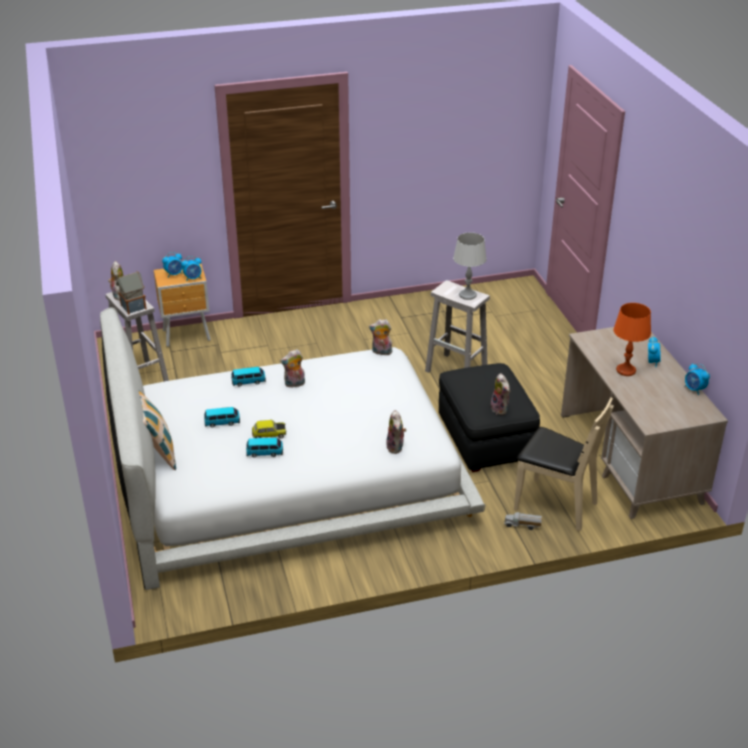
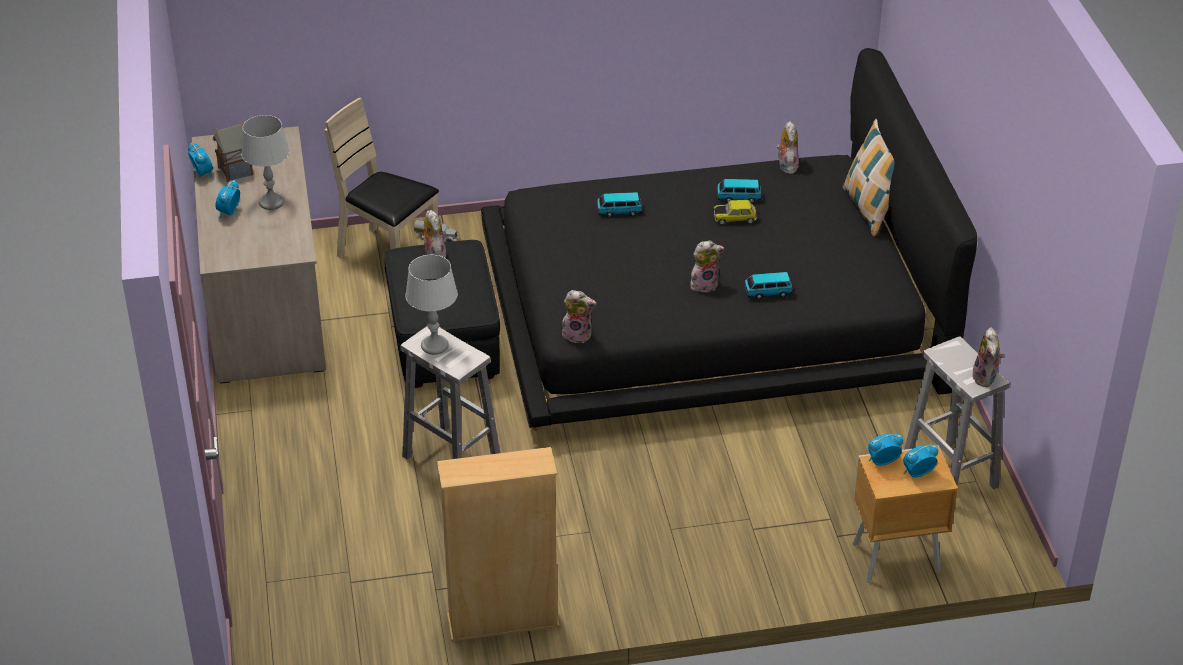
camera: 175 degrees left, 5 degrees up
white bed [100,308,486,590] -> black bed [481,48,977,431]
toy house [116,271,147,315] -> toy house moved to [212,122,253,182]
toy car [204,407,240,428] -> toy car moved to [597,192,642,217]
plush toy [386,410,407,454] -> plush toy moved to [776,121,799,174]
orange table lamp [613,303,651,376] -> grey table lamp [241,115,290,210]
none -> beige bookcase [437,447,559,642]

